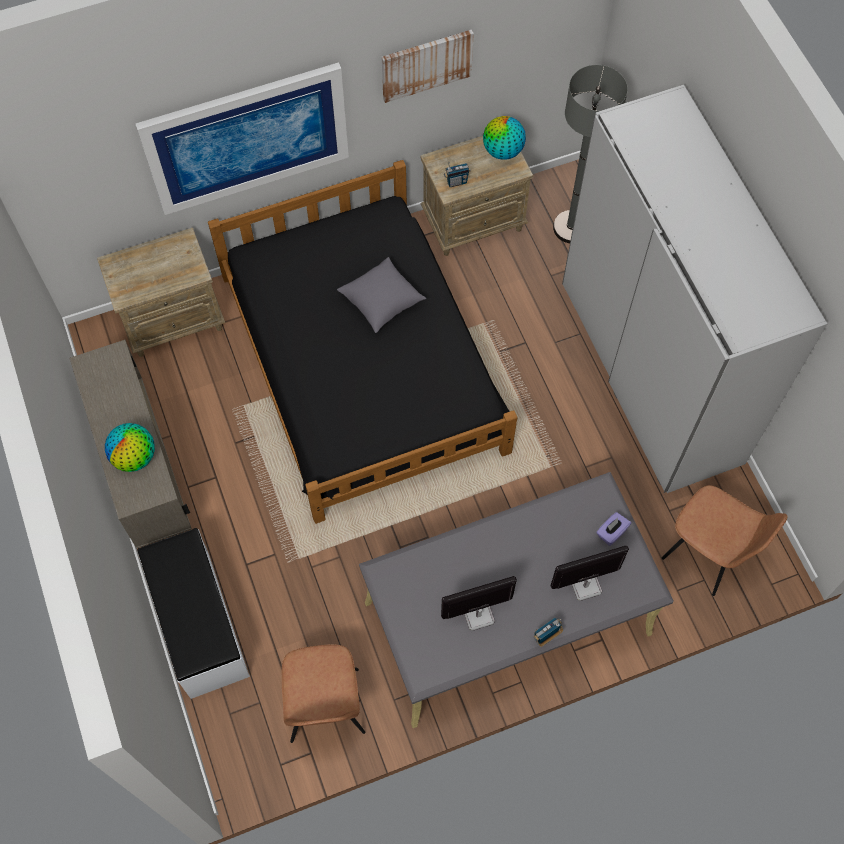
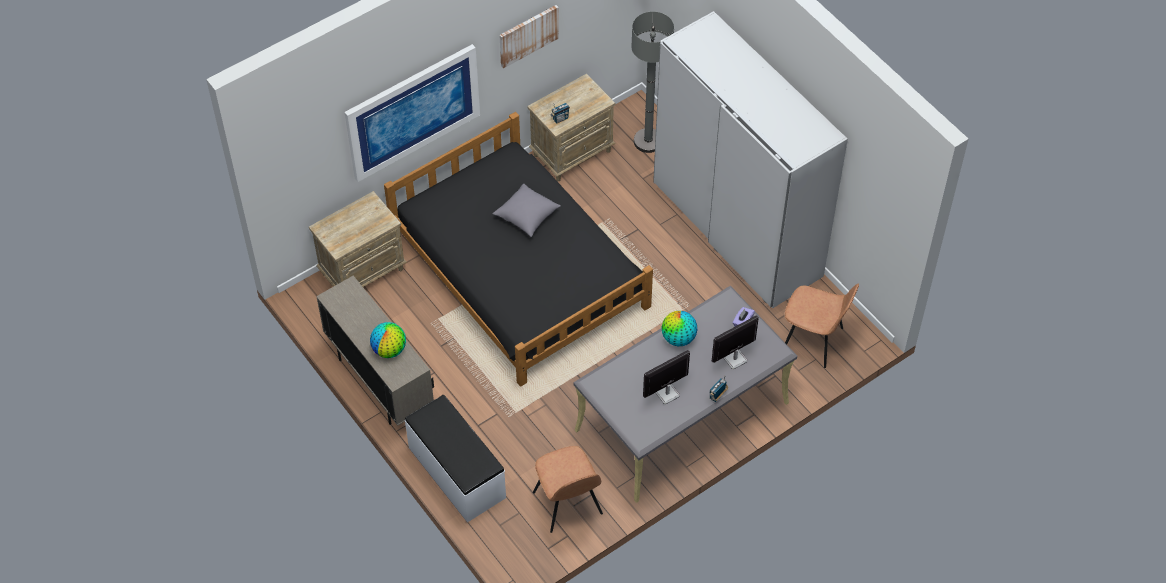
camera: 15 degrees left, 10 degrees down
globe [483,116,526,160] -> globe moved to [662,311,697,346]

